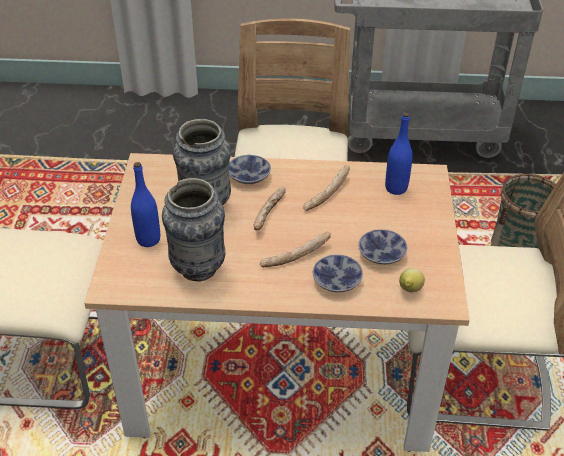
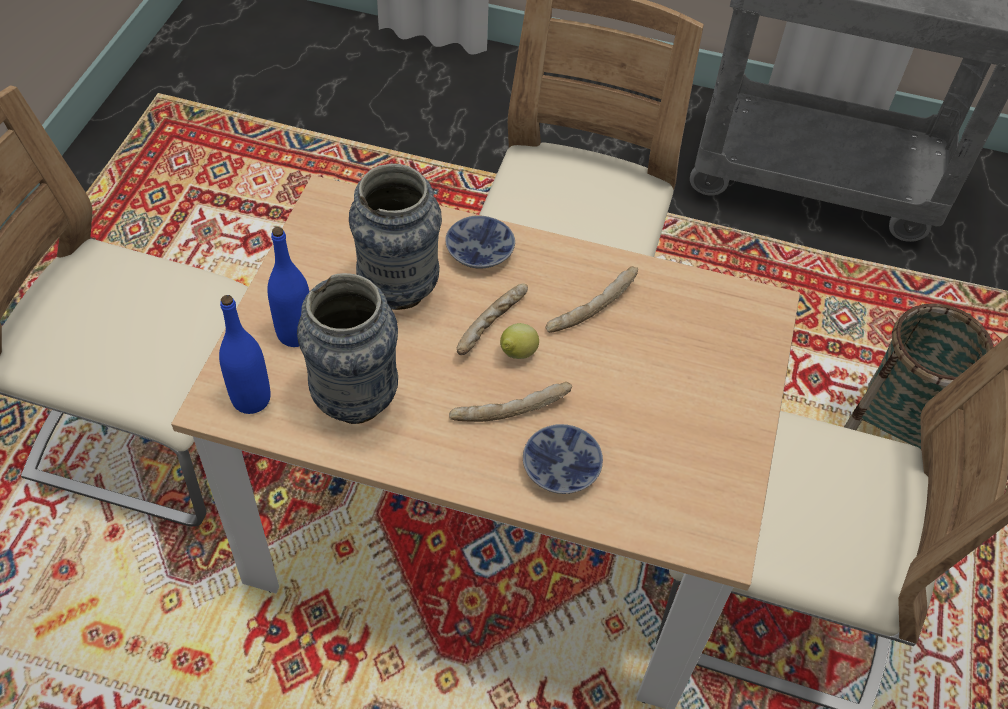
camera: 10 degrees right, 10 degrees up
bowl [358,229,407,264] -> none
blue bottle [385,112,413,195] -> blue bottle moved to [219,295,270,414]
lemon [399,268,425,292] -> lemon moved to [500,323,539,359]

